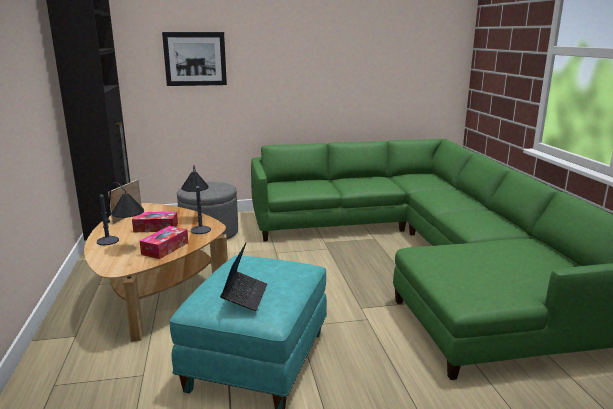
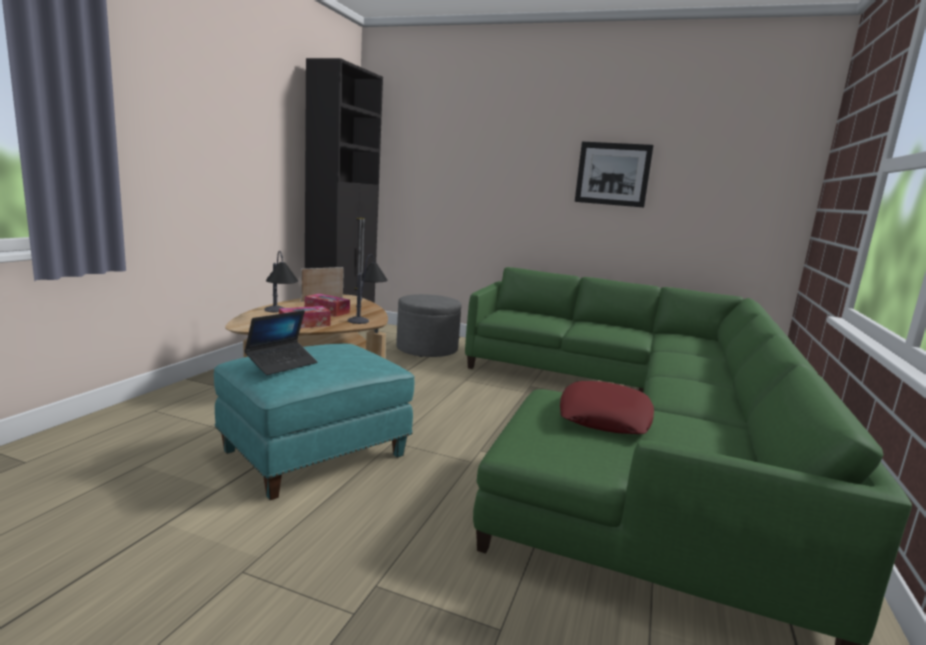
camera: 30 degrees right, 5 degrees down
picture [162,32,227,86] -> picture moved to [575,142,654,207]
none -> red pillow [560,381,654,434]

